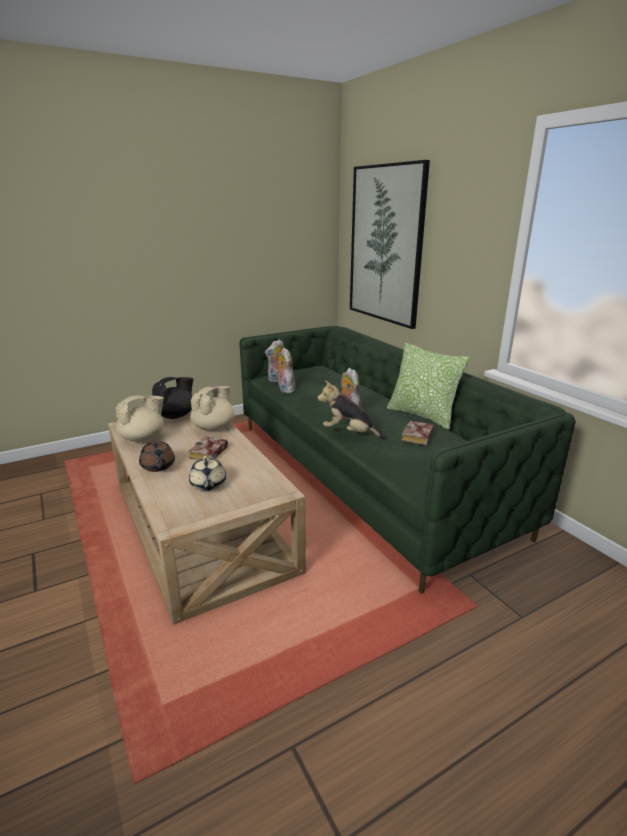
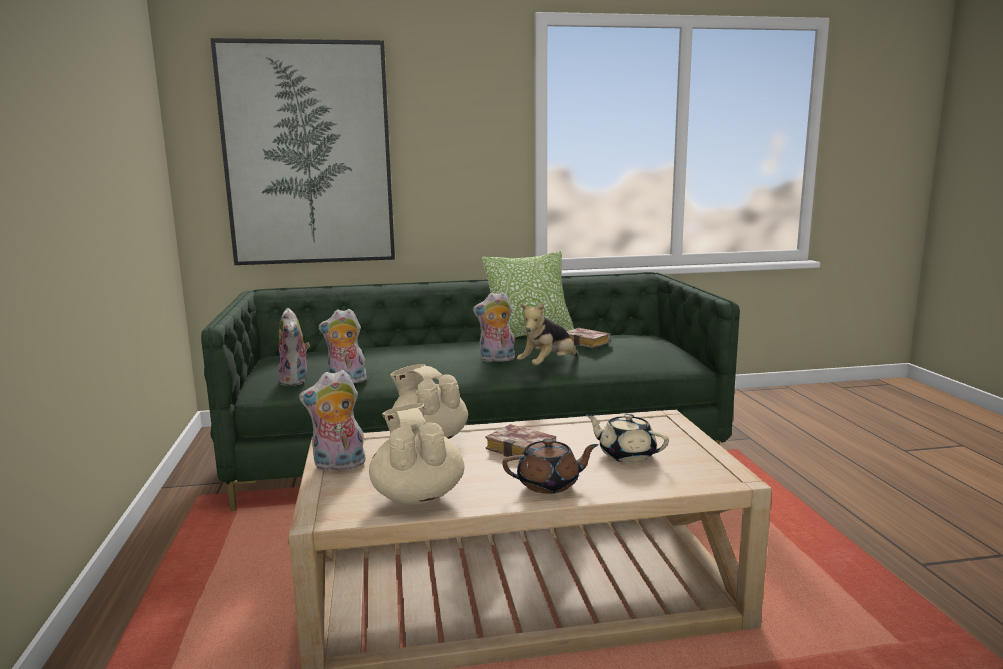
camera: 70 degrees left, 10 degrees down
black teapot [152,377,194,419] -> plush toy [299,370,367,471]
beige teapot [189,456,226,491] -> beige teapot turned 150 degrees counterclockwise [586,413,669,463]

